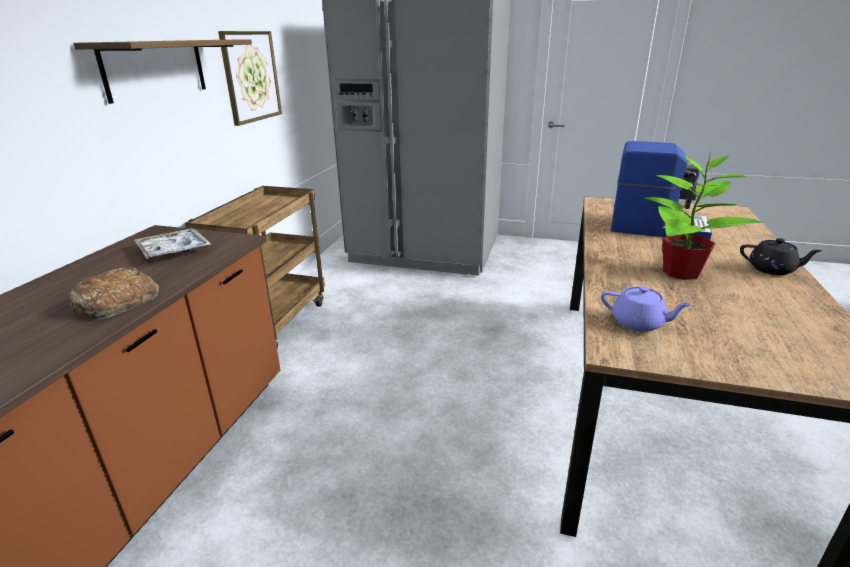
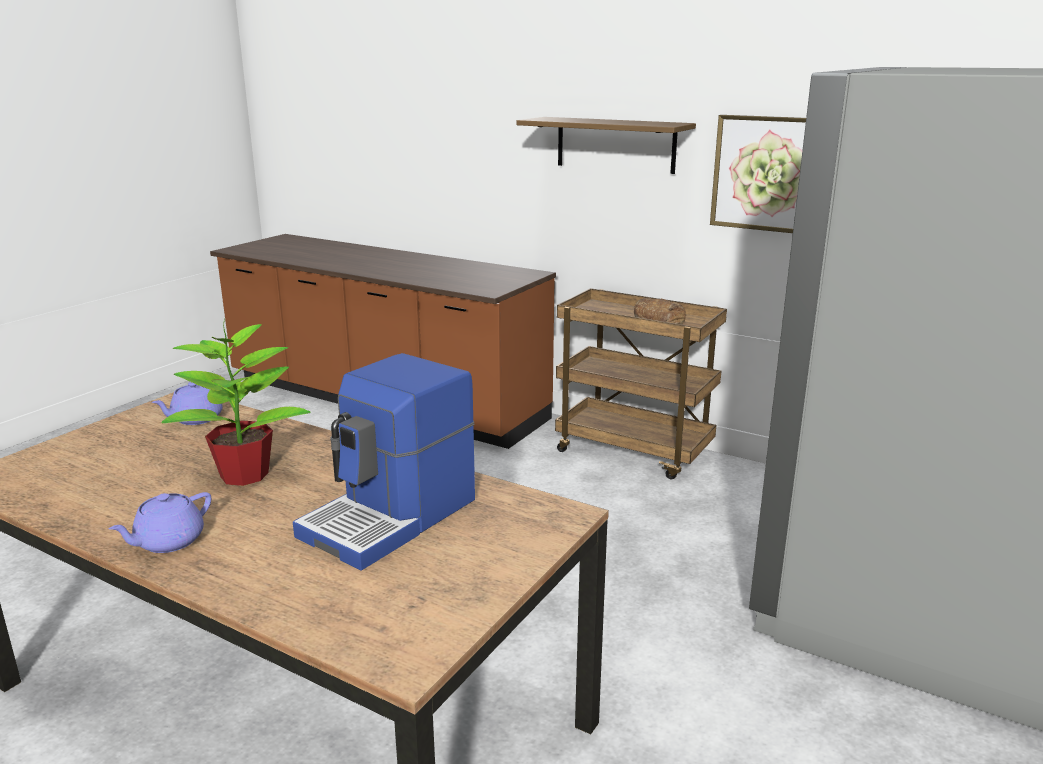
camera: 105 degrees right, 5 degrees down
bread [70,267,159,320] -> bread moved to [634,298,686,325]
tray [134,228,211,259] -> none
black teapot [740,238,822,275] -> purple teapot [109,492,211,553]

